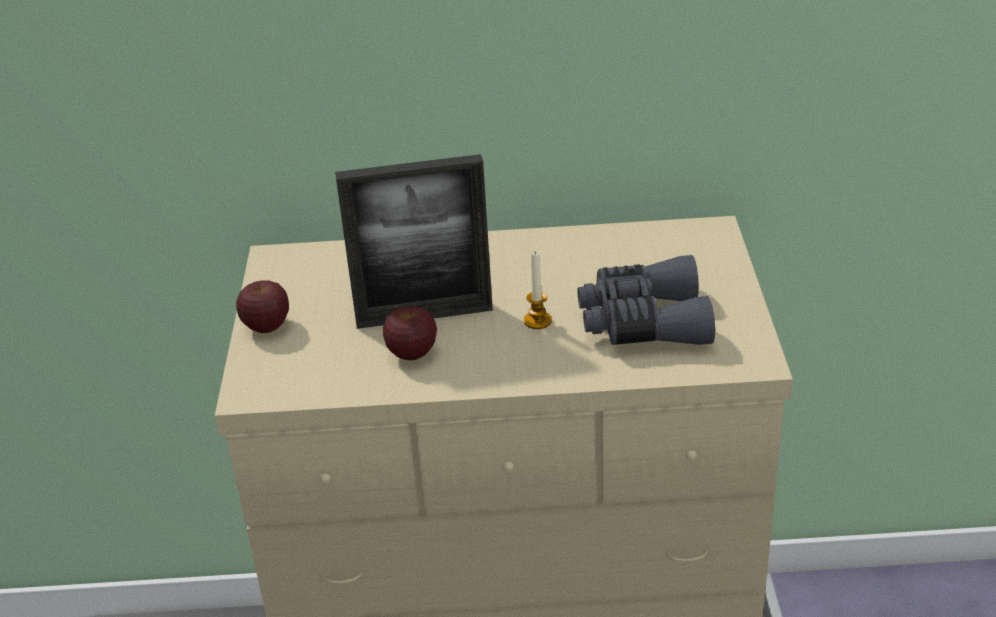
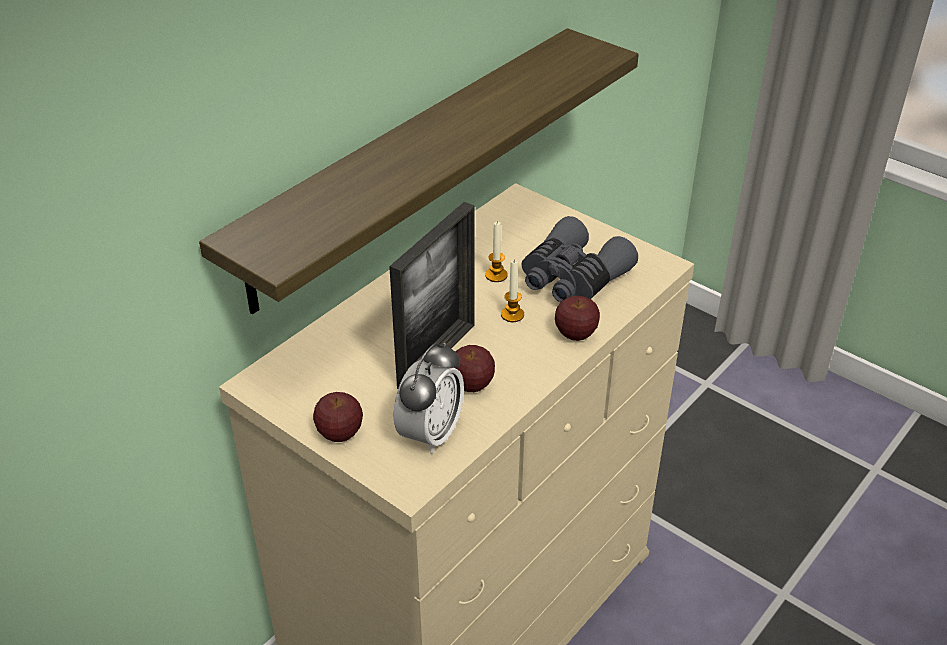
camera: 50 degrees left, 5 degrees up
none -> shelf [199,28,639,315]
none -> alarm clock [393,342,464,454]
none -> candle [485,222,508,282]
none -> apple [555,296,600,341]

